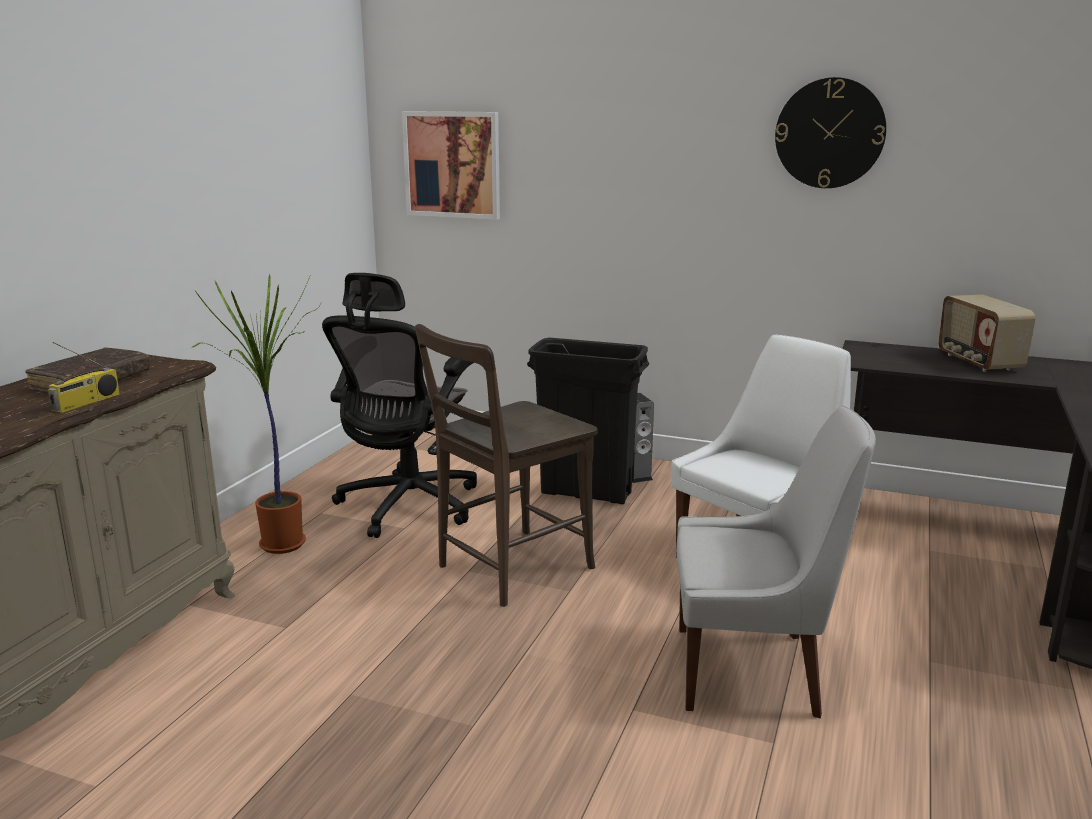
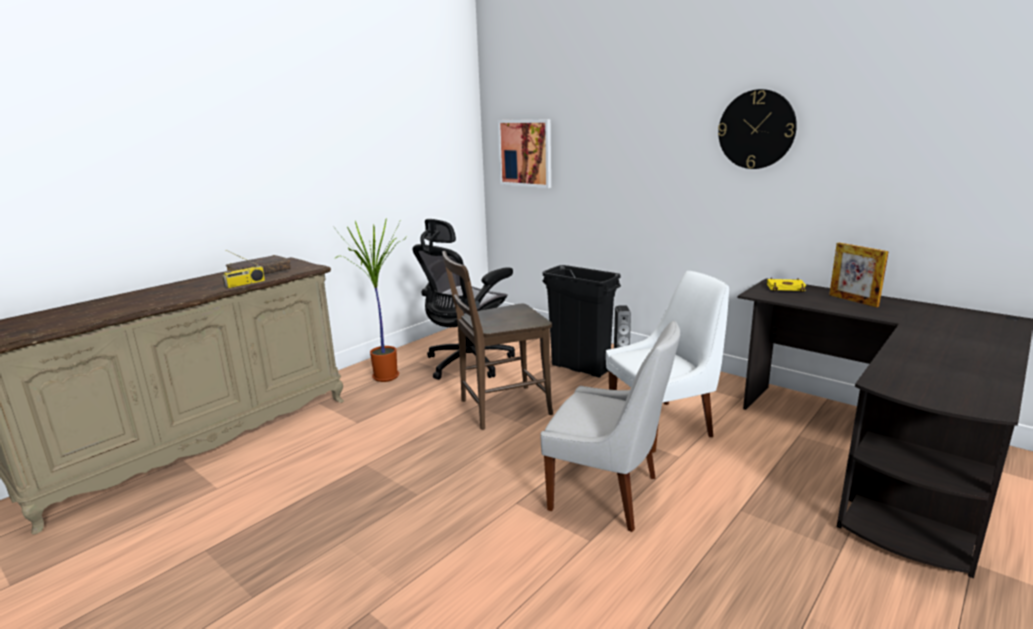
camera: 20 degrees right, 0 degrees up
radio [938,294,1036,372] -> picture frame [829,243,889,307]
none -> yellow book [767,277,806,292]

